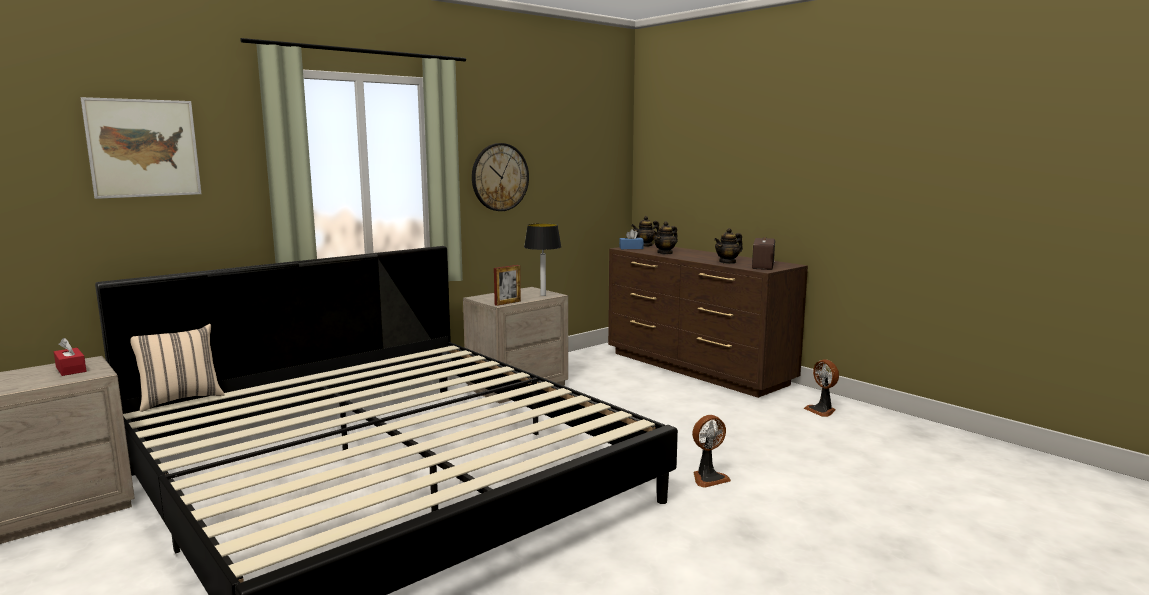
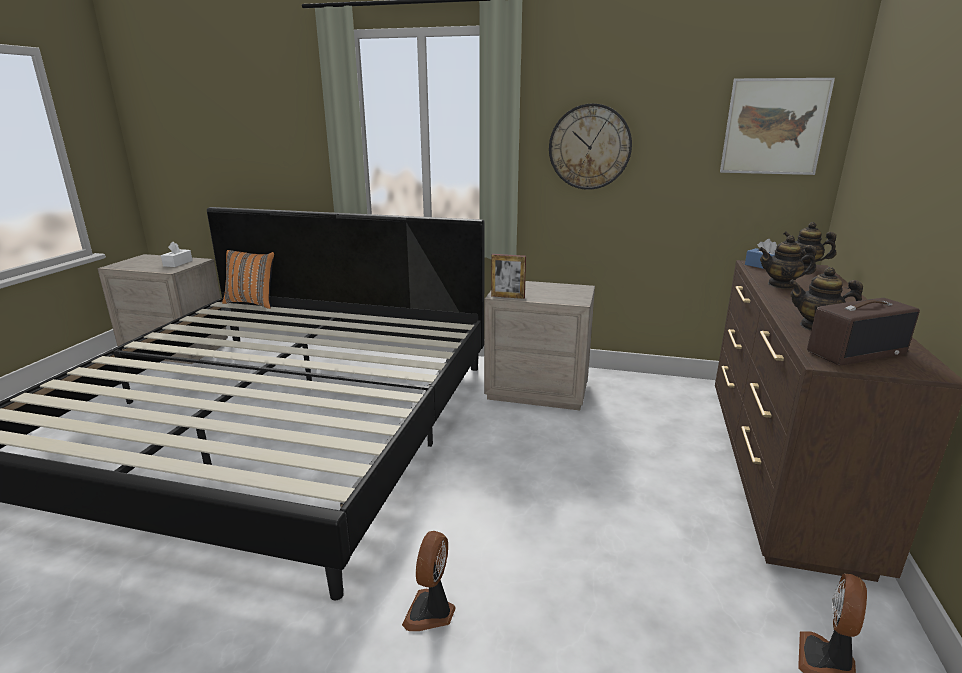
camera: 55 degrees right, 10 degrees up
red tissue box [54,338,86,376] -> white tissue box [161,242,193,267]
picture [80,97,201,199] -> picture moved to [720,78,835,175]
beige pillow [130,324,225,412] -> orange pillow [222,250,274,309]
table lamp [524,223,562,296] -> none
fan [692,415,731,488] -> fan turned 75 degrees clockwise [402,531,456,631]

